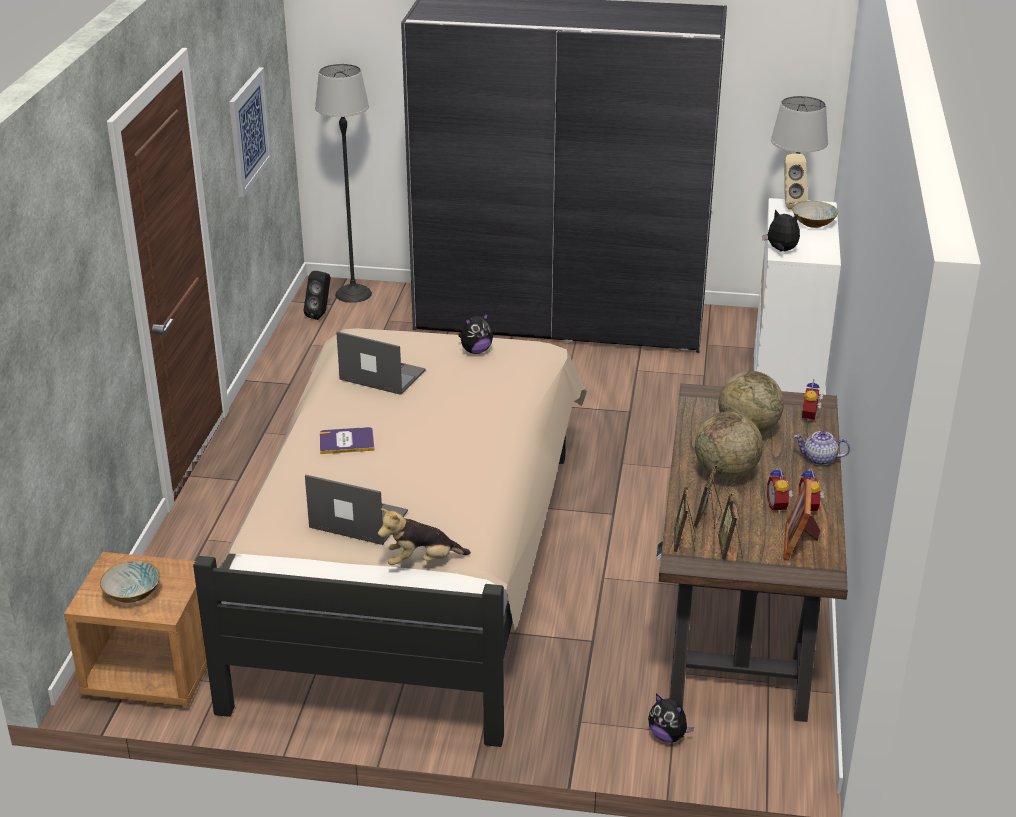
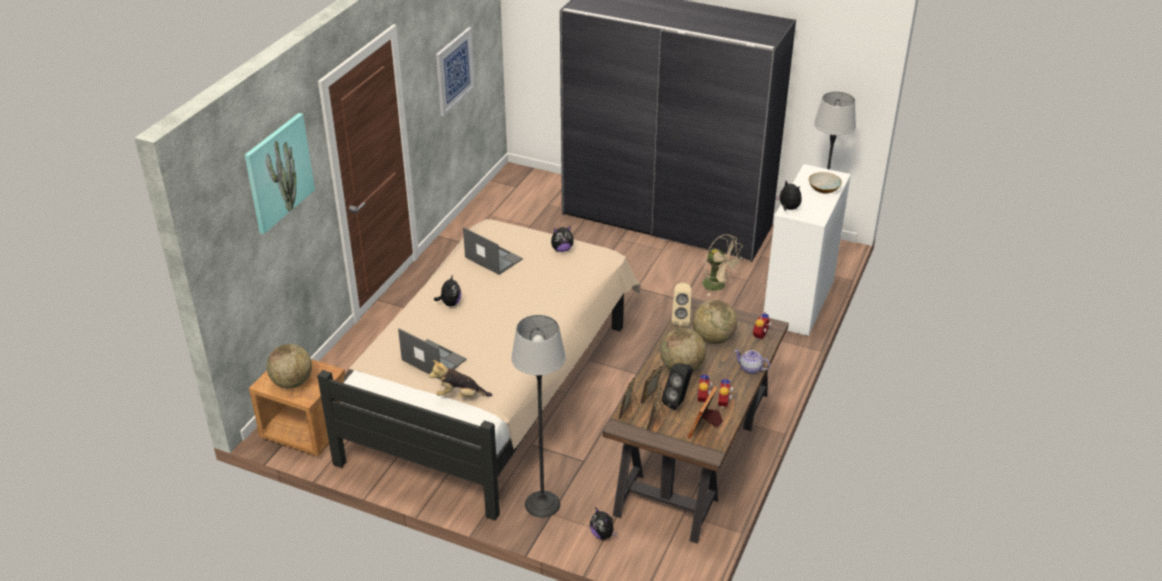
camera: 15 degrees right, 5 degrees up
bowl [100,561,160,603] -> globe [266,344,312,389]
black speaker [304,271,331,320] -> black speaker moved to [662,363,693,410]
floor lamp [315,64,372,303] -> floor lamp moved to [511,315,566,518]
book [320,427,375,454] -> plush toy [434,274,461,306]
beige speaker [784,154,807,209] -> beige speaker moved to [672,283,691,326]
none -> picture [245,113,315,234]
none -> beige fan [702,234,744,296]

